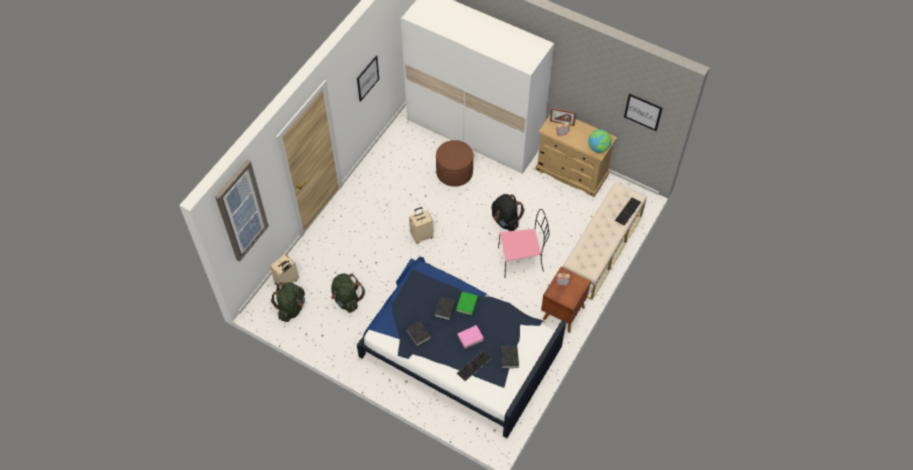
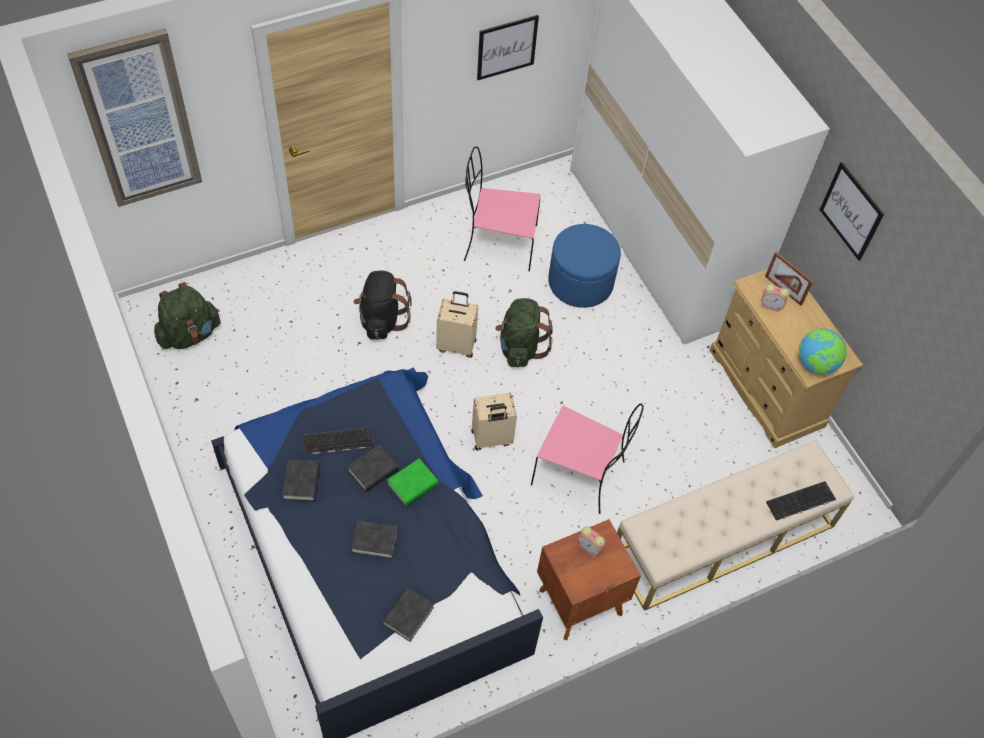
camera: 30 degrees right, 0 degrees up
beige suitcase [270,254,299,287] -> beige suitcase moved to [471,393,517,450]
green backpack [331,273,365,313] -> green backpack moved to [495,298,553,367]
brown ottoman [436,140,473,187] -> blue ottoman [549,224,621,308]
pink book [457,325,484,349] -> black book [351,520,398,559]
keyboard [457,350,492,381] -> keyboard moved to [303,427,373,455]
black backpack [492,194,525,231] -> black backpack moved to [354,271,412,340]
picture [624,93,663,131] -> picture moved to [820,162,884,261]
none -> pink chair [464,147,541,271]

